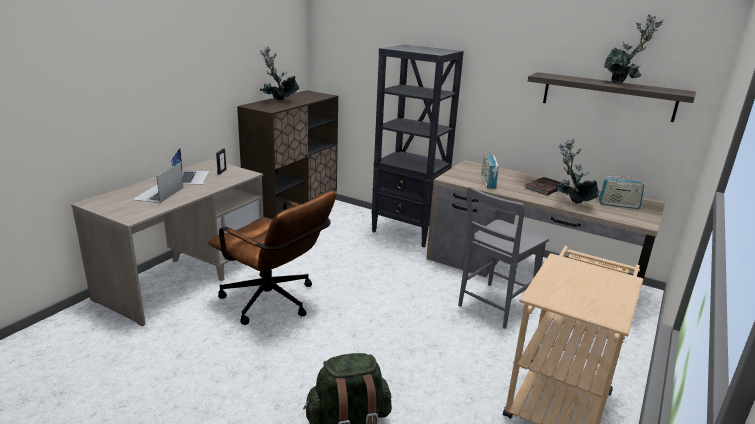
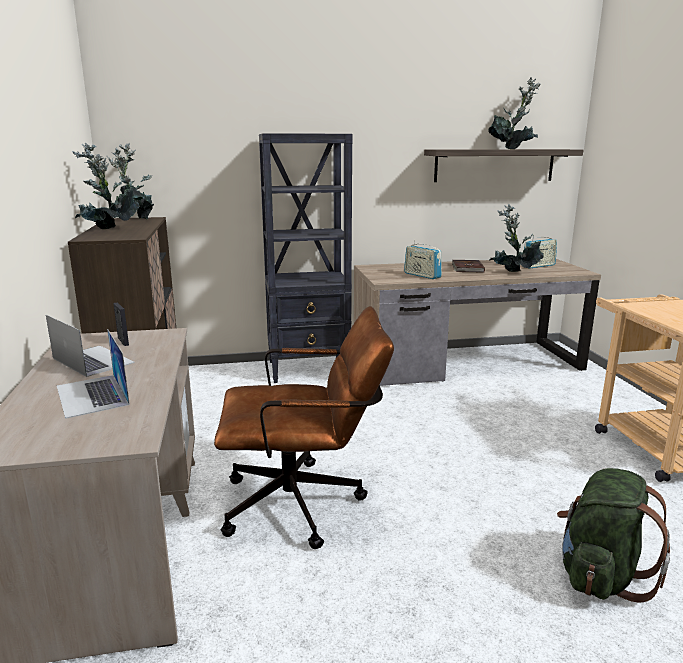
camera: 40 degrees left, 5 degrees down
grey chair [458,187,549,329] -> none
none -> potted plant [107,143,154,220]

